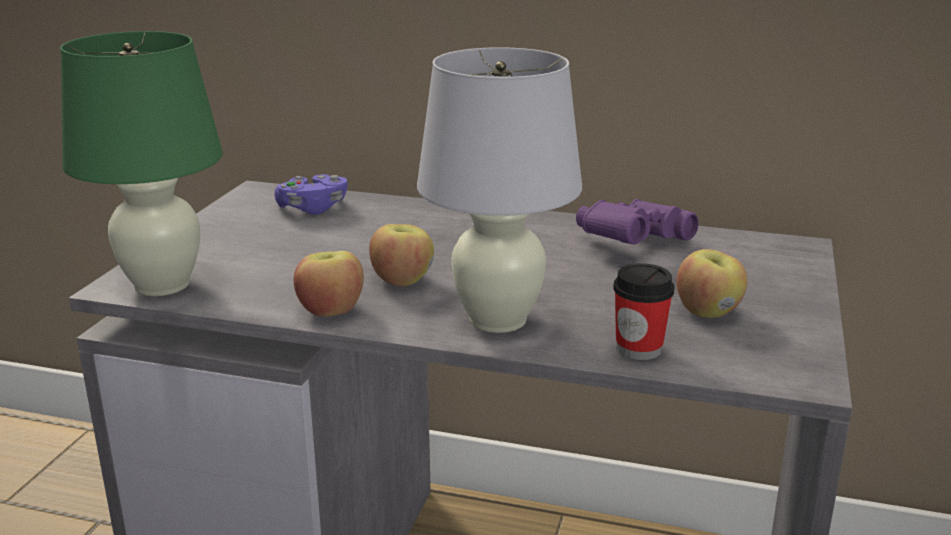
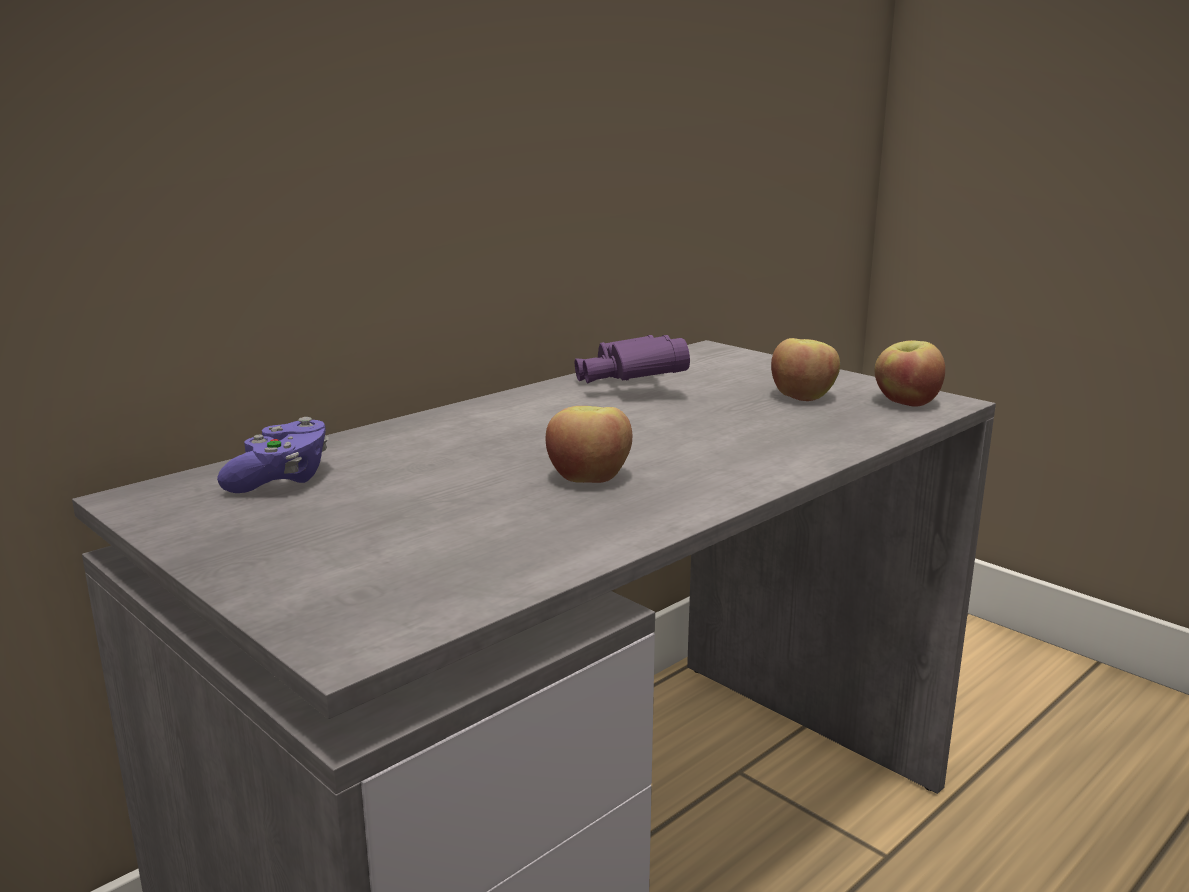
camera: 60 degrees left, 5 degrees down
green table lamp [60,31,222,296] -> none
apple [293,251,364,317] -> apple moved to [875,340,945,407]
white table lamp [417,47,582,333] -> none
cup [613,263,675,360] -> none

